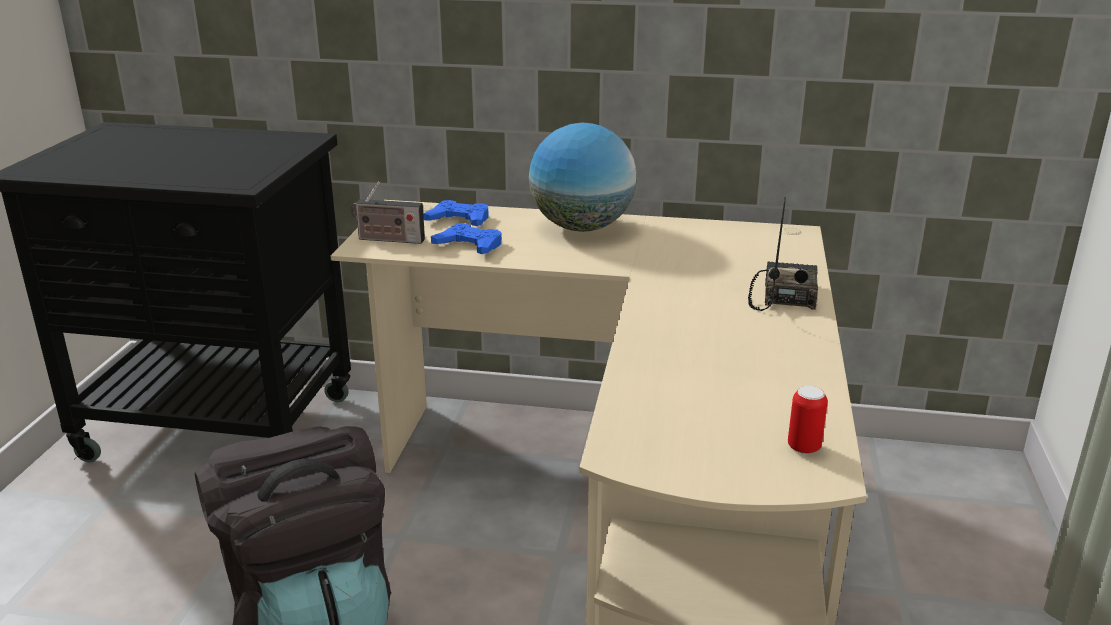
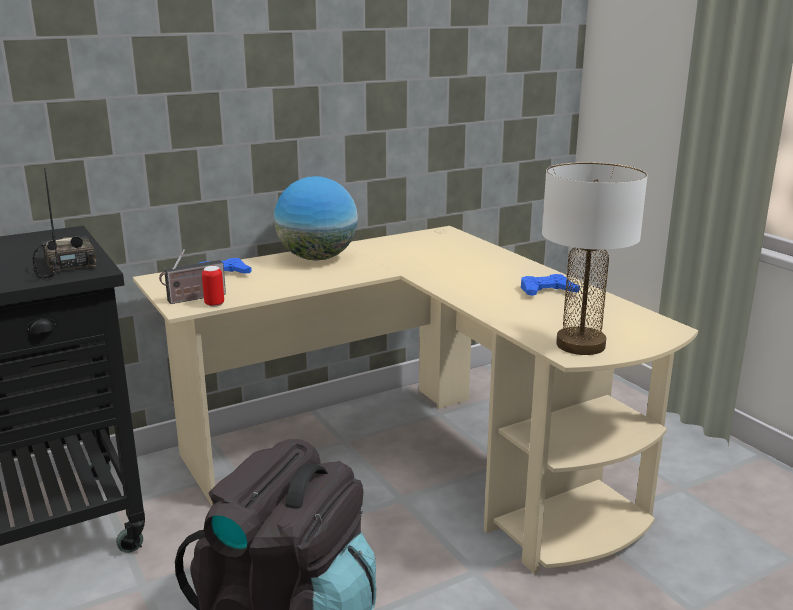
camera: 40 degrees left, 5 degrees down
blue game controller [431,223,501,254] -> blue game controller moved to [521,274,580,296]
radio [748,197,818,311] -> radio moved to [33,168,97,278]
can [788,386,828,454] -> can moved to [202,266,224,307]
none -> table lamp [542,162,647,355]

